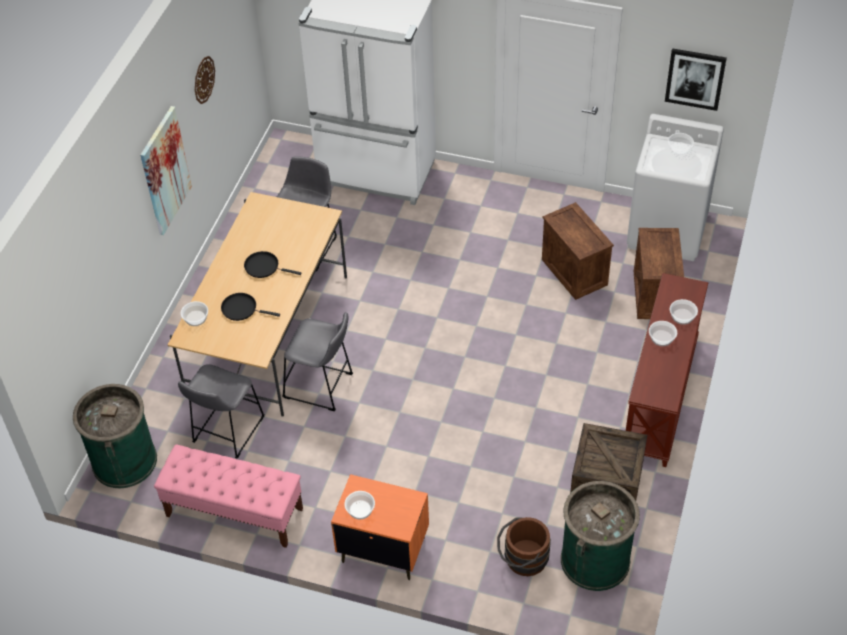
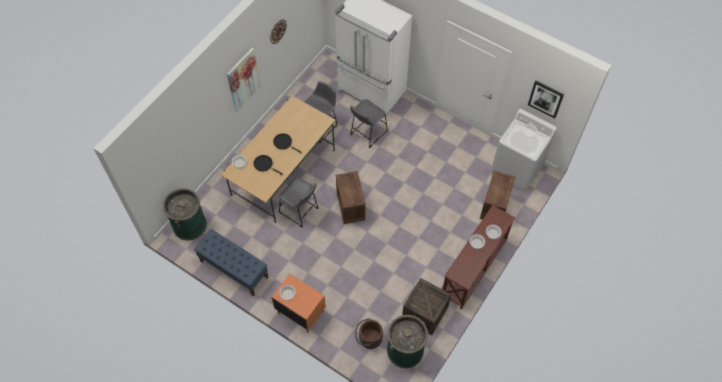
camera: 15 degrees right, 10 degrees up
pink bench [154,444,303,548] -> blue bench [194,229,269,297]
grey stool [178,364,264,459] -> grey stool moved to [350,99,388,148]
crate [542,202,614,300] -> crate moved to [336,171,366,224]

